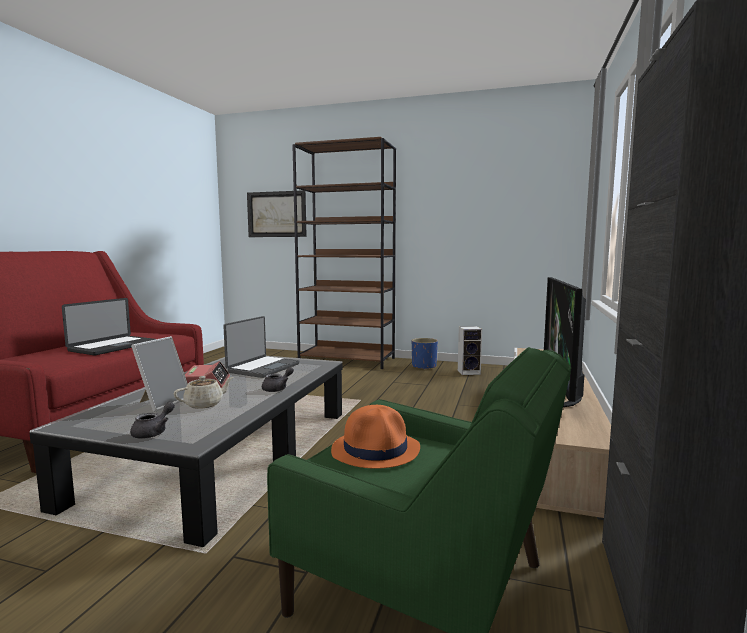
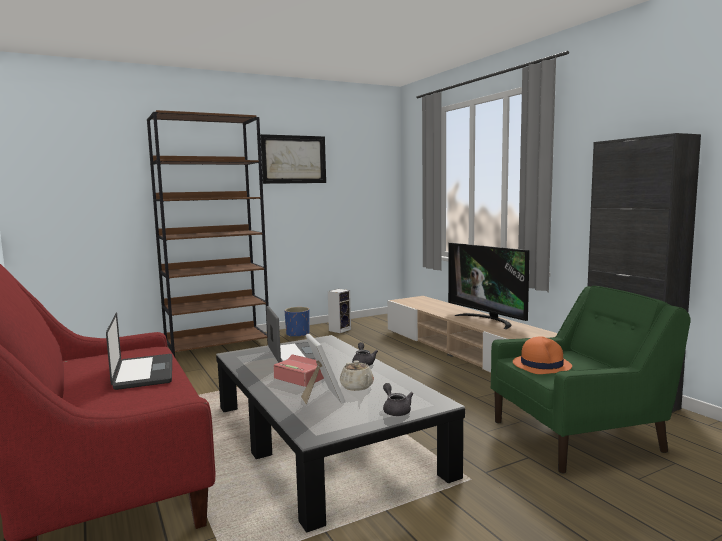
camera: 45 degrees left, 0 degrees up
beige teapot [174,376,233,409] -> beige teapot turned 150 degrees clockwise [340,361,374,391]
picture [247,190,307,237] -> picture moved to [260,134,326,184]

